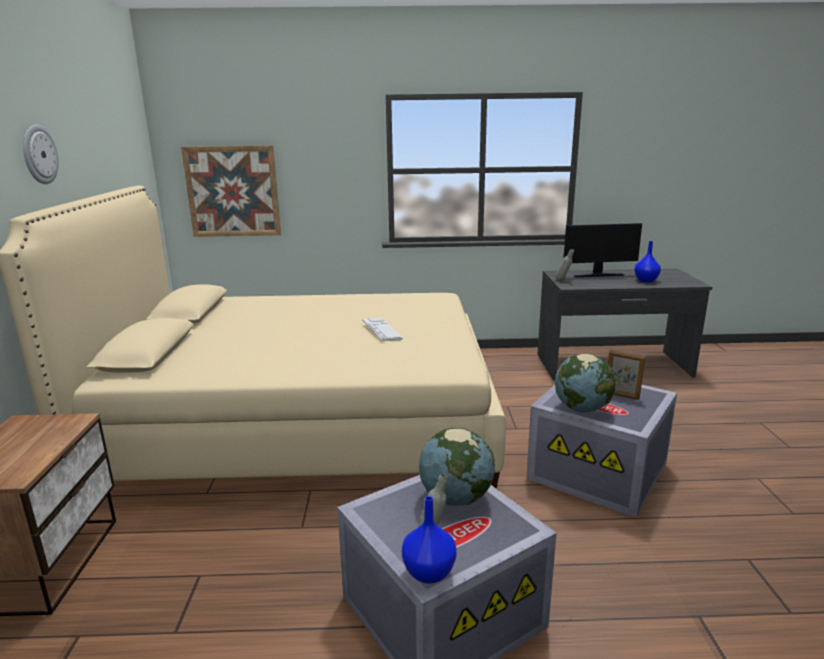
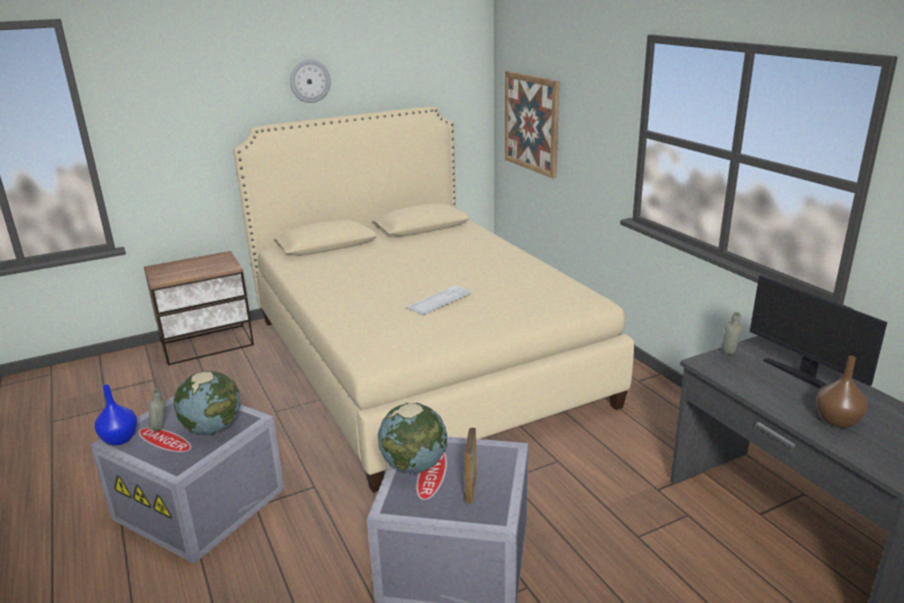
camera: 65 degrees right, 5 degrees up
blue vase [635,241,661,282] -> brown vase [816,356,868,428]

